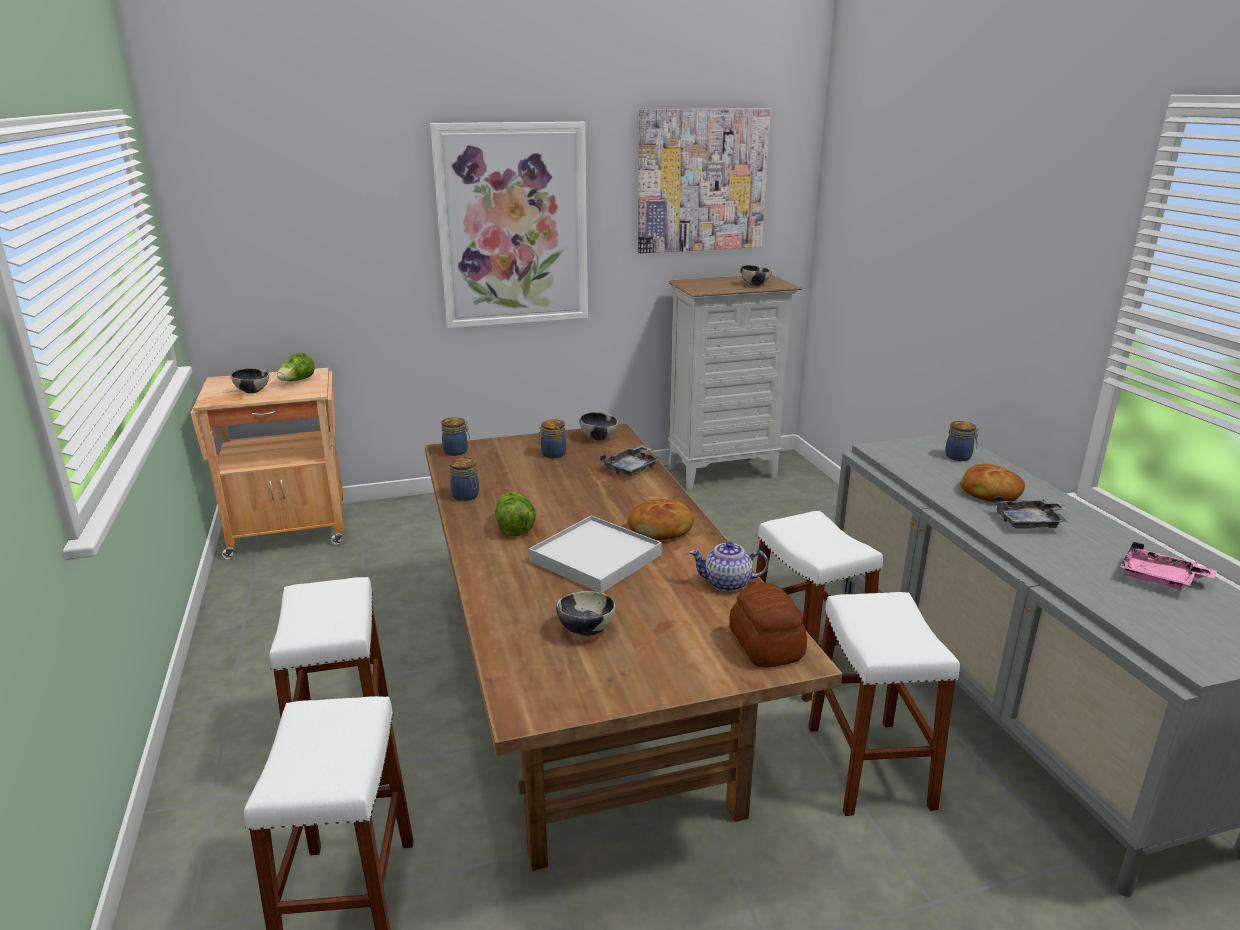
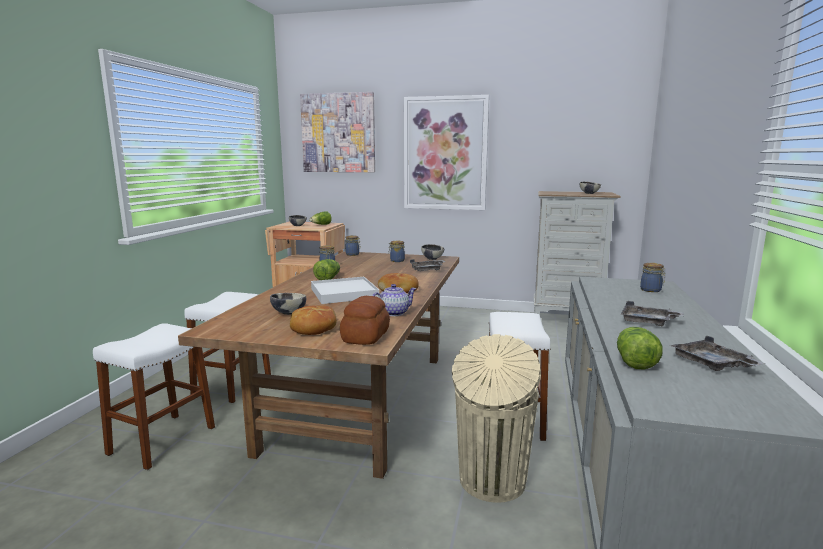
camera: 30 degrees right, 10 degrees down
picture [638,108,771,253] -> picture moved to [300,92,375,172]
teapot [689,541,769,592] -> teapot turned 120 degrees clockwise [372,284,417,316]
white stool [808,592,960,816] -> beige trash can [452,334,541,503]
bread [960,464,1025,502] -> bread moved to [290,306,337,335]
pink tray [1120,541,1217,591] -> grey tray [670,335,766,371]
none -> lettuce [617,327,663,370]

